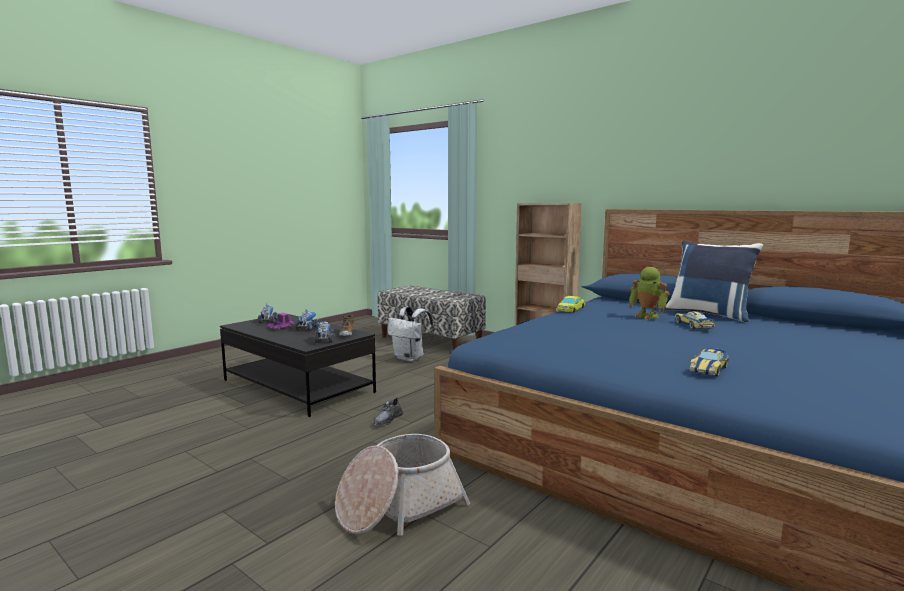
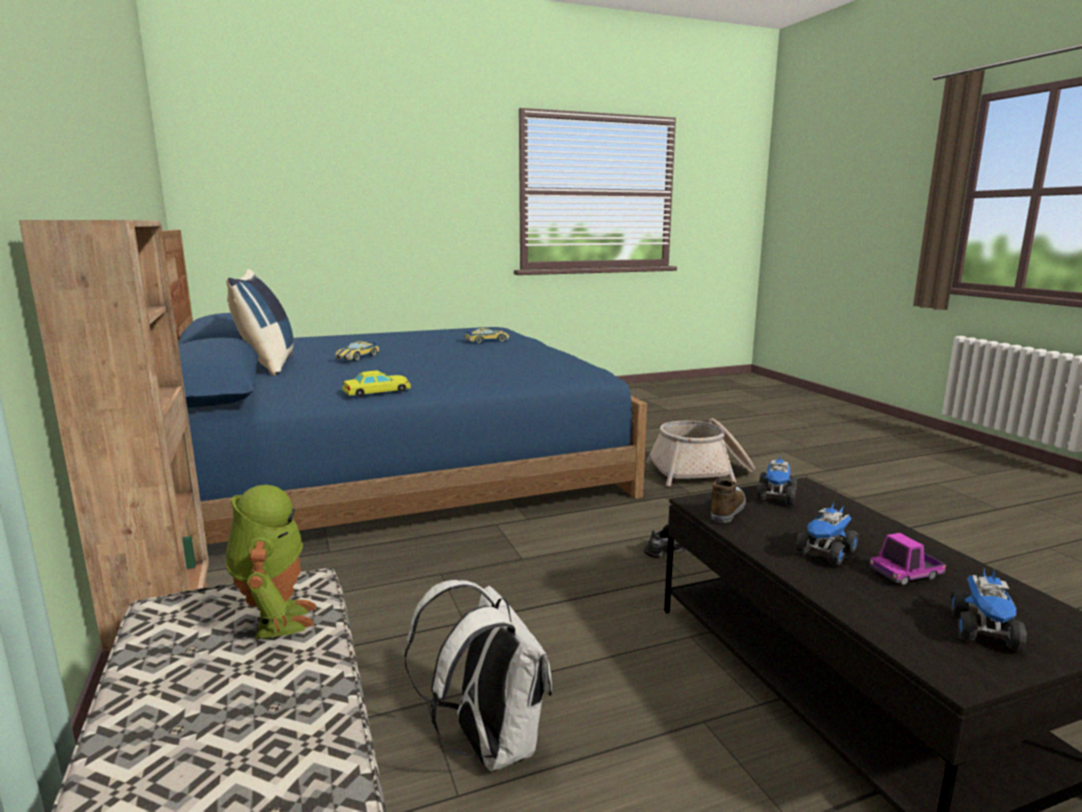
camera: 150 degrees left, 5 degrees up
toy robot [629,267,670,319] -> toy robot moved to [226,485,317,639]

